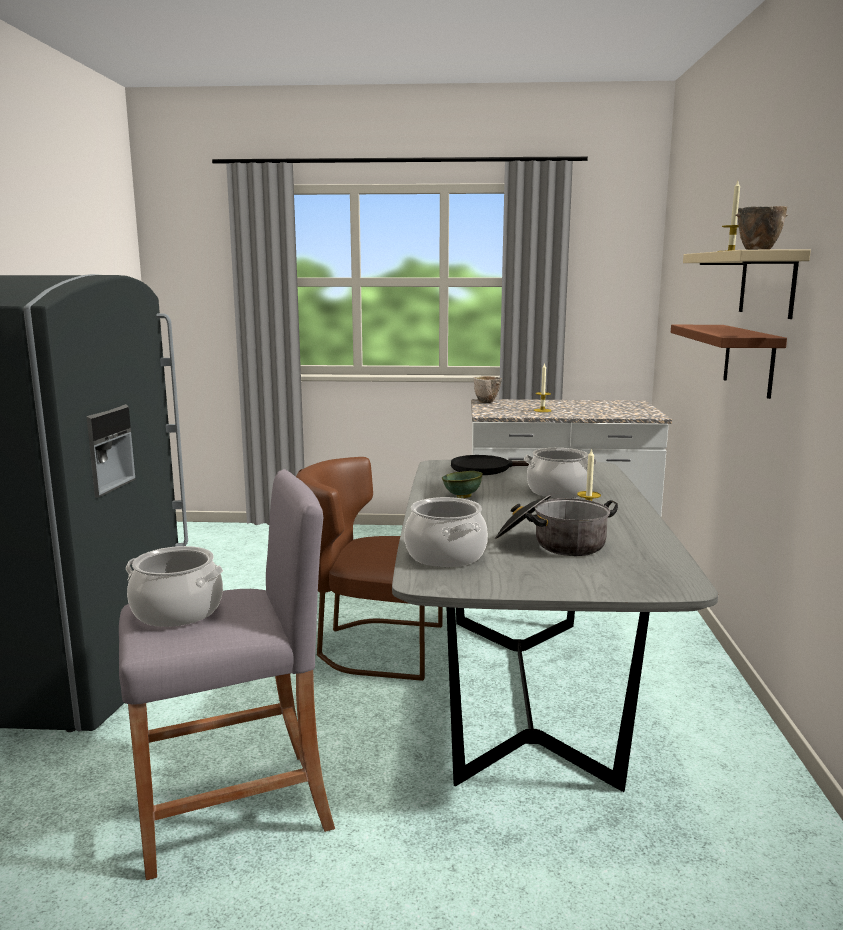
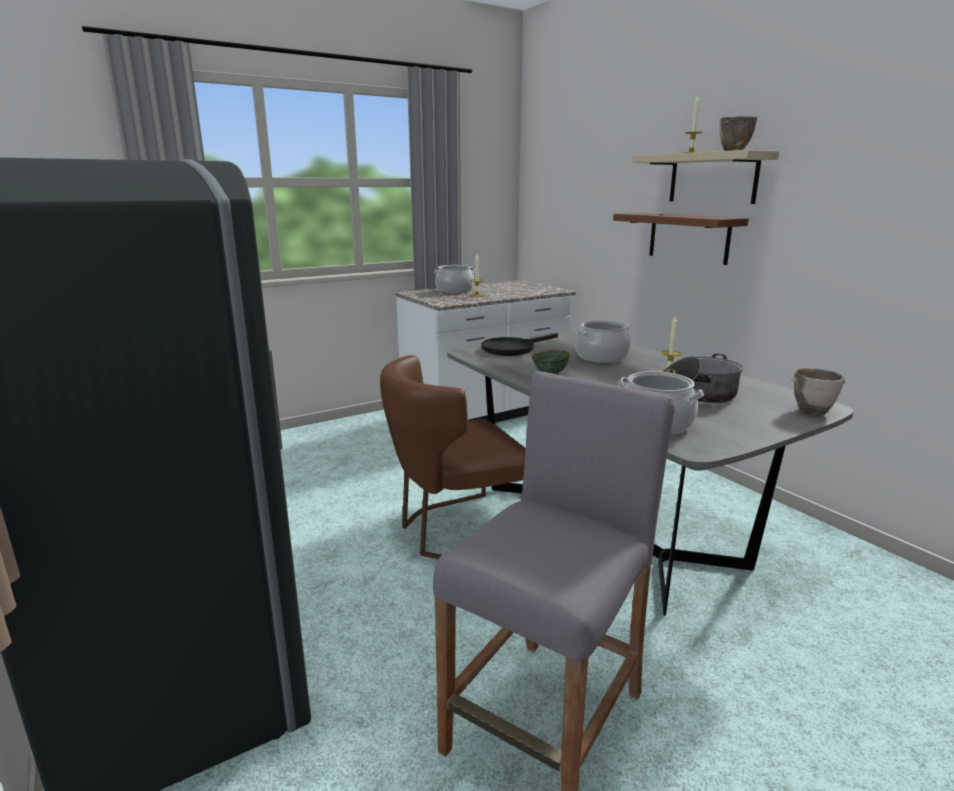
camera: 35 degrees left, 5 degrees up
cooking pot [126,546,223,627] -> cooking pot moved to [434,265,475,293]
bowl [474,376,502,403] -> bowl moved to [791,368,846,415]

